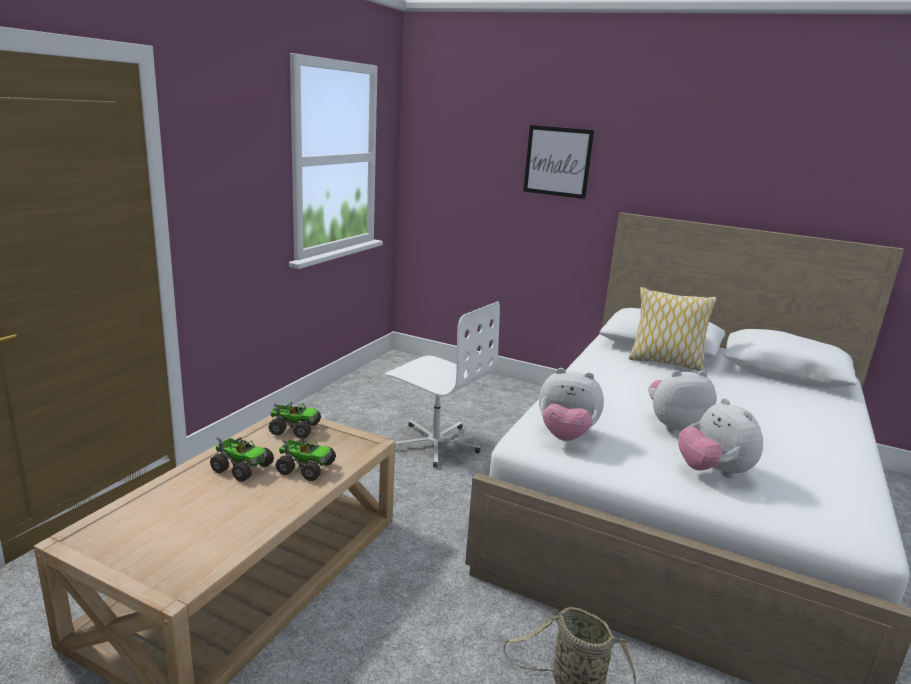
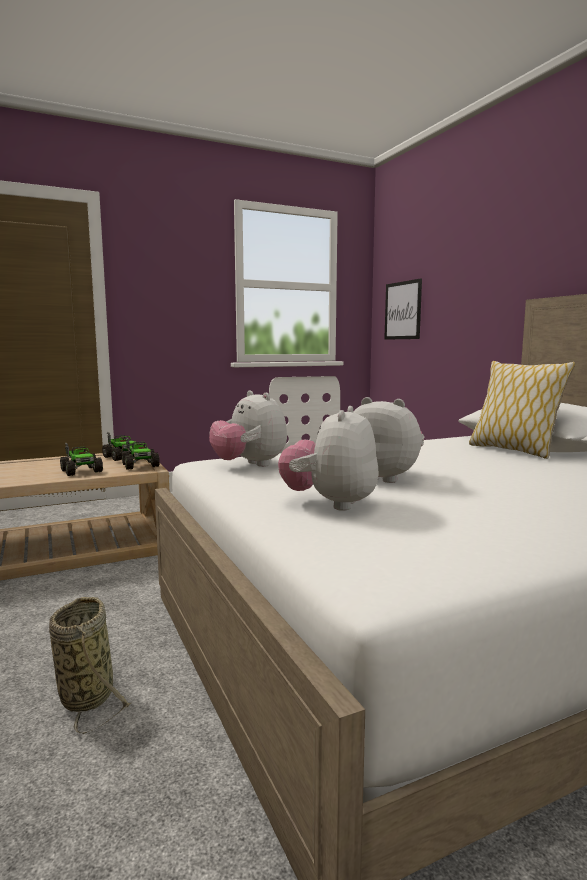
camera: 40 degrees right, 10 degrees down
toy truck [210,437,274,482] -> toy truck moved to [121,438,160,470]
picture [523,125,594,199] -> picture moved to [384,278,422,340]

